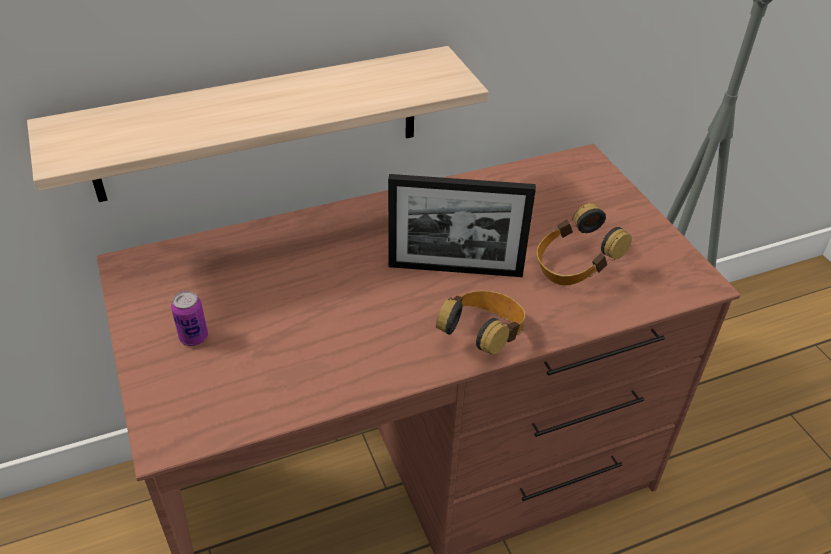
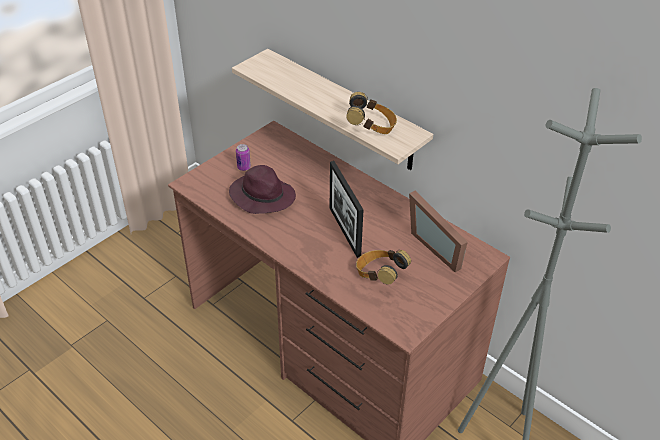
camera: 65 degrees right, 0 degrees up
headphones [436,291,525,355] -> headphones moved to [346,92,397,134]
none -> purple hat [229,165,296,214]
none -> picture frame [409,190,468,272]

